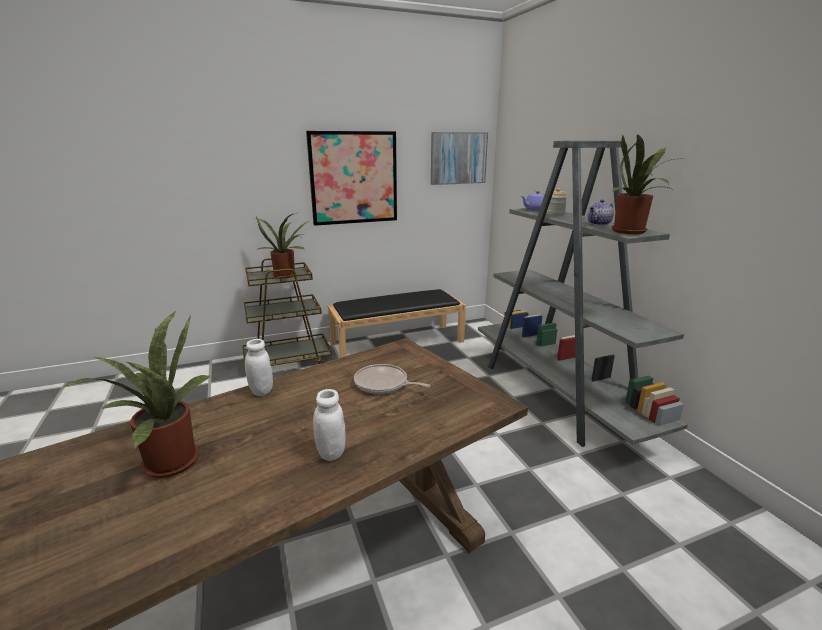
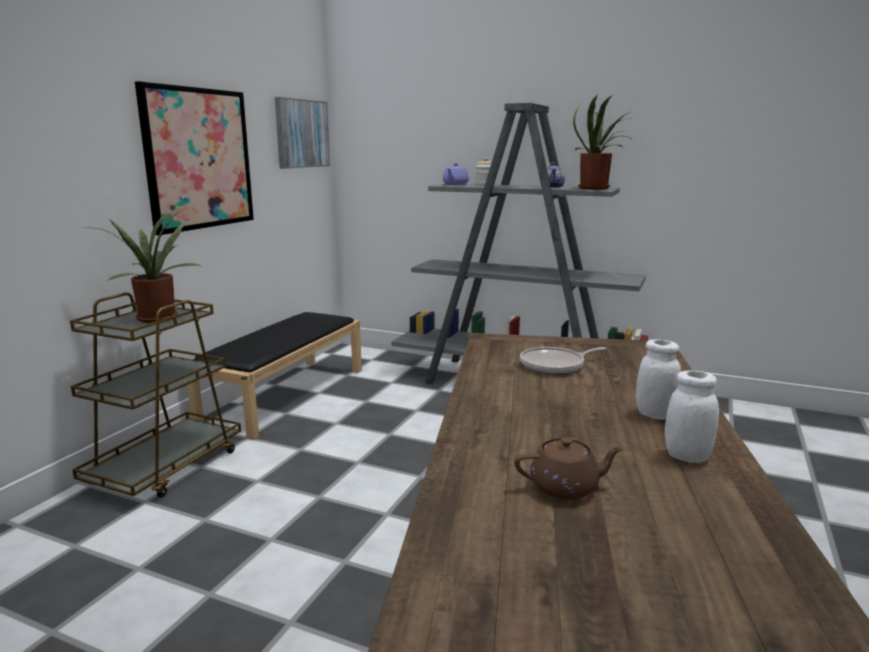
camera: 45 degrees left, 5 degrees down
potted plant [62,311,211,478] -> brown teapot [514,437,624,500]
white jar [245,339,273,396] -> white jar moved to [665,370,719,463]

